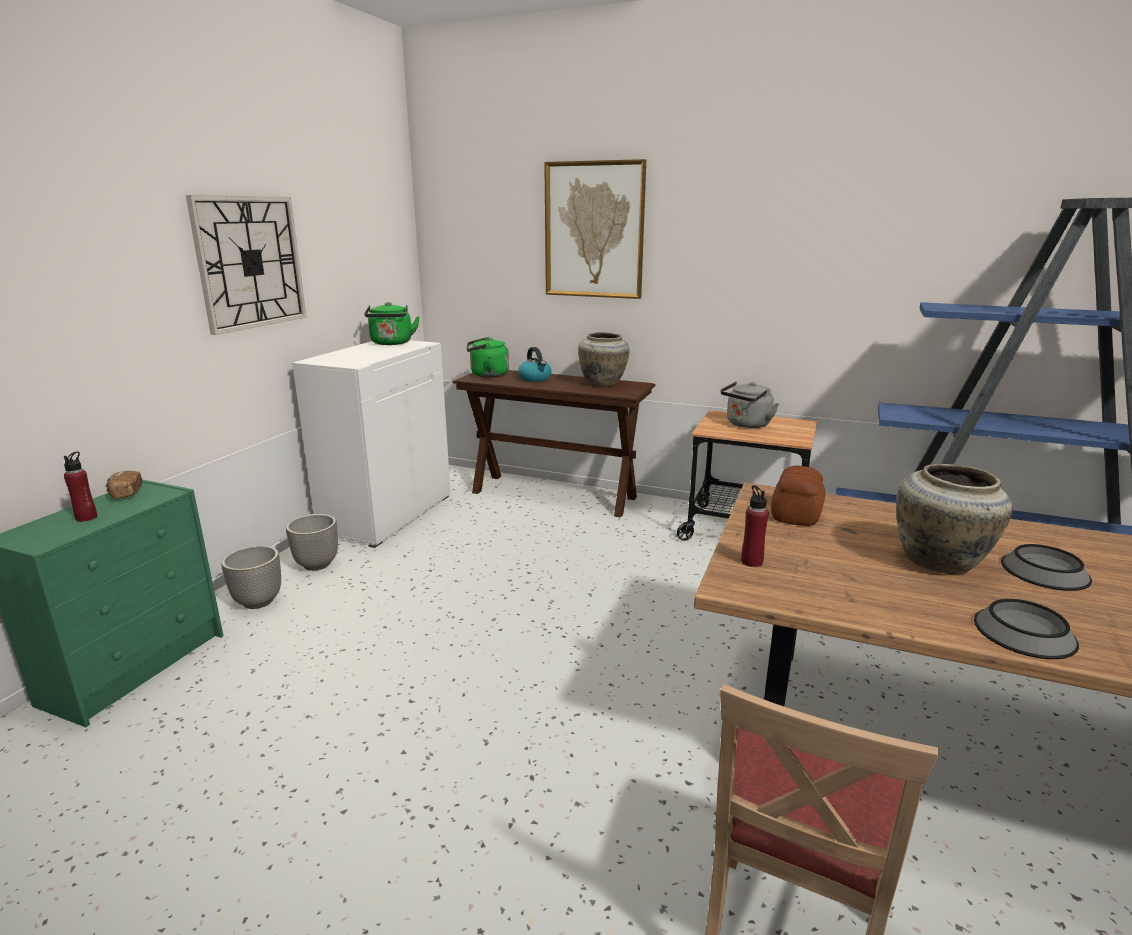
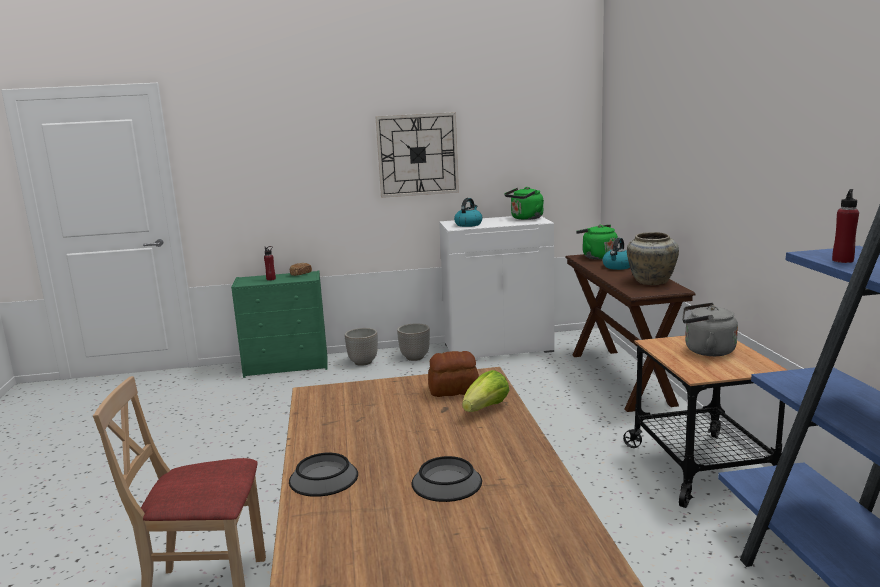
camera: 60 degrees right, 5 degrees down
picture [544,159,646,299] -> none
red bottle [741,485,769,567] -> red bottle moved to [832,189,859,263]
beige vase [896,464,1012,574] -> none
none -> kettle [454,198,483,227]
none -> lettuce [462,370,509,412]

